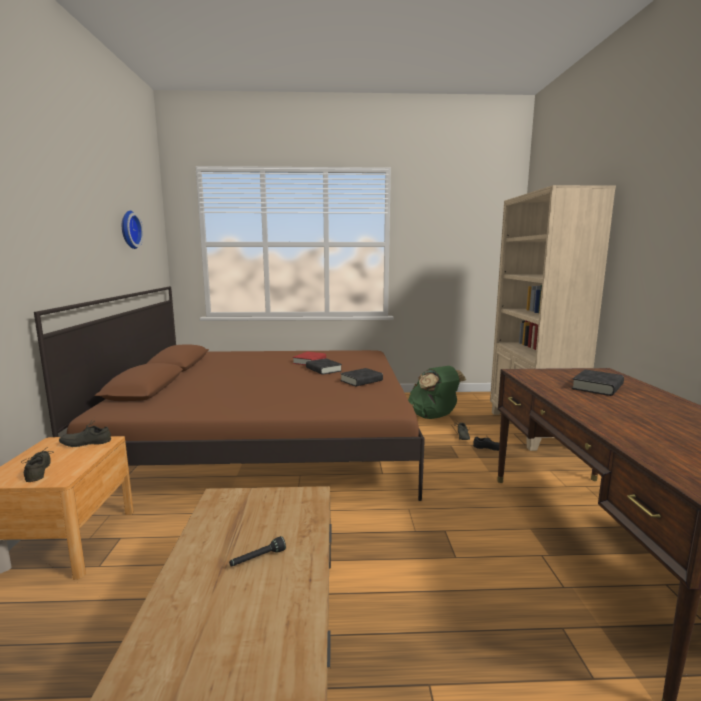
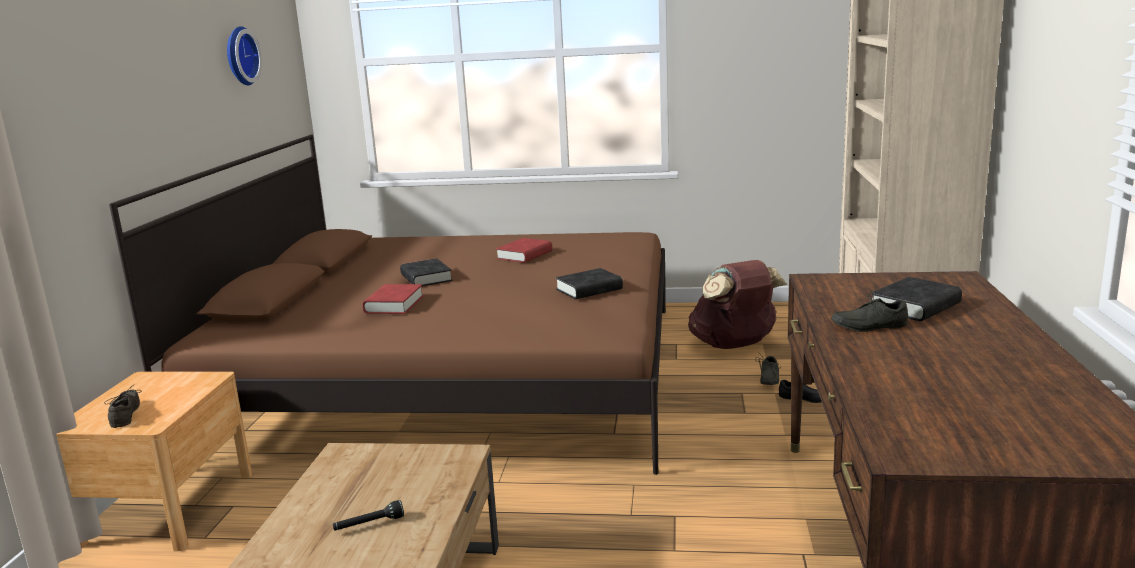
camera: 10 degrees right, 5 degrees up
grey shoe [59,417,111,447] -> grey shoe moved to [831,285,908,332]
black book [306,358,342,375] -> black book moved to [400,258,452,286]
green backpack [408,366,466,419] -> brown backpack [688,260,787,349]
none -> red book [363,284,423,314]

